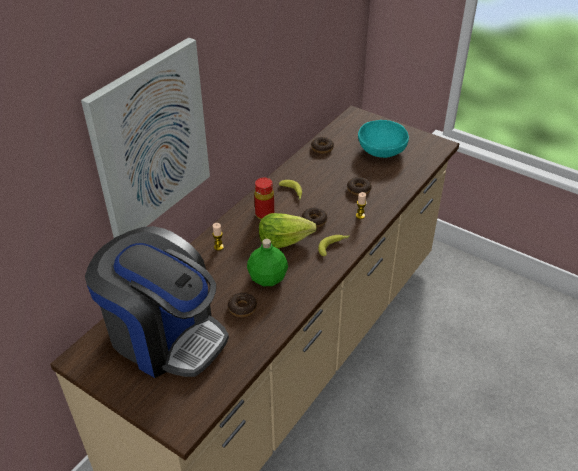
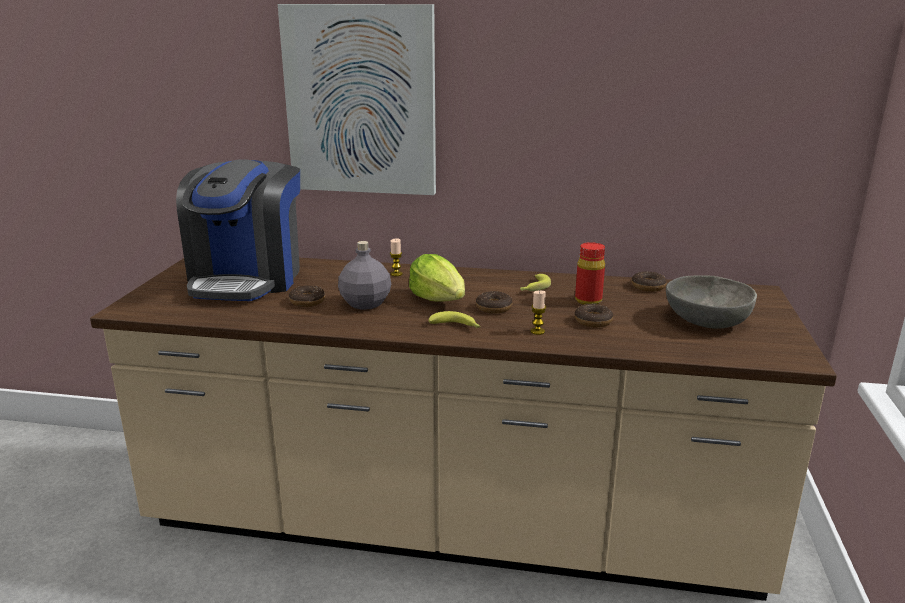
camera: 65 degrees right, 20 degrees down
green bottle [247,239,288,286] -> grey bottle [338,241,391,310]
red bottle [254,178,274,220] -> red bottle moved to [575,242,605,305]
turquoise bowl [358,120,409,158] -> grey bowl [666,275,757,329]

